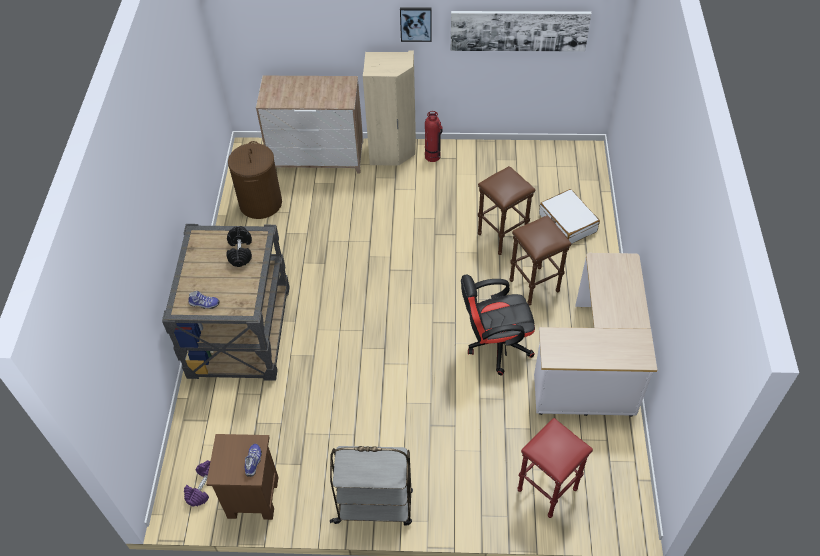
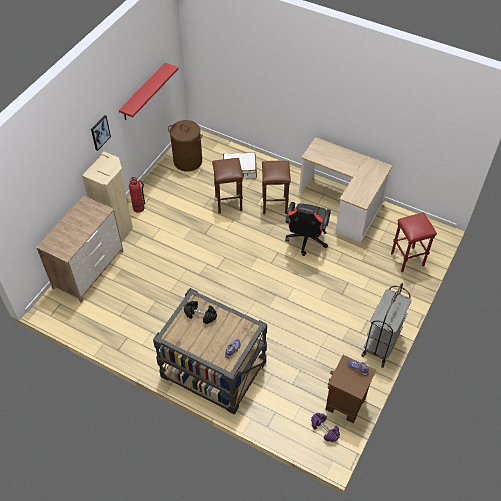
camera: 65 degrees left, 0 degrees up
brown laundry basket [228,141,282,219] -> brown laundry basket moved to [168,120,203,172]
picture [451,11,591,52] -> red shelf [119,62,179,120]

